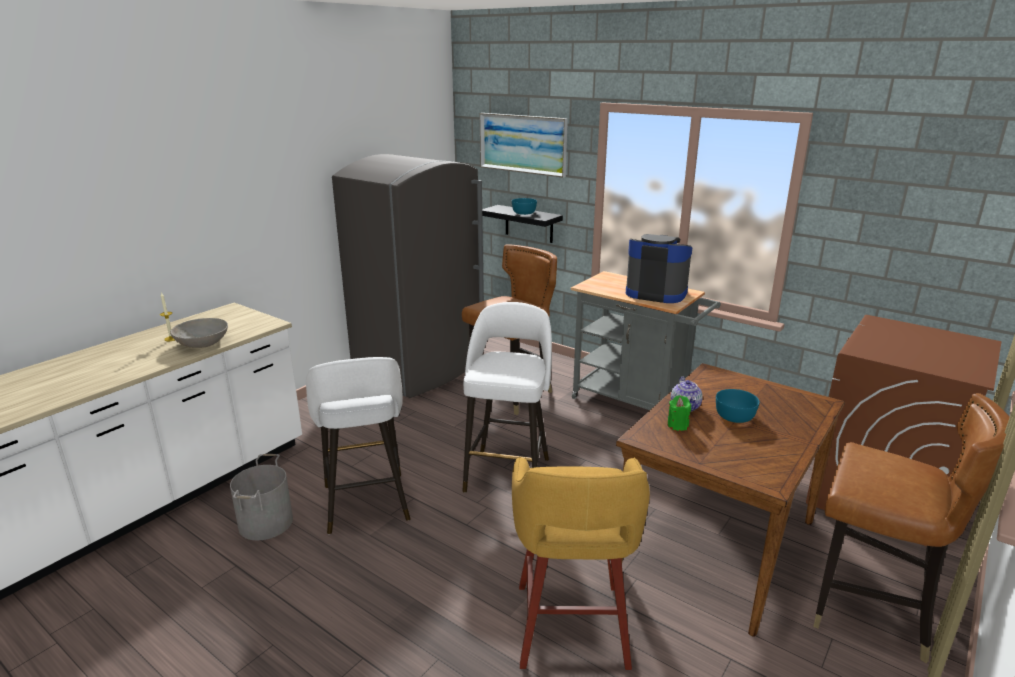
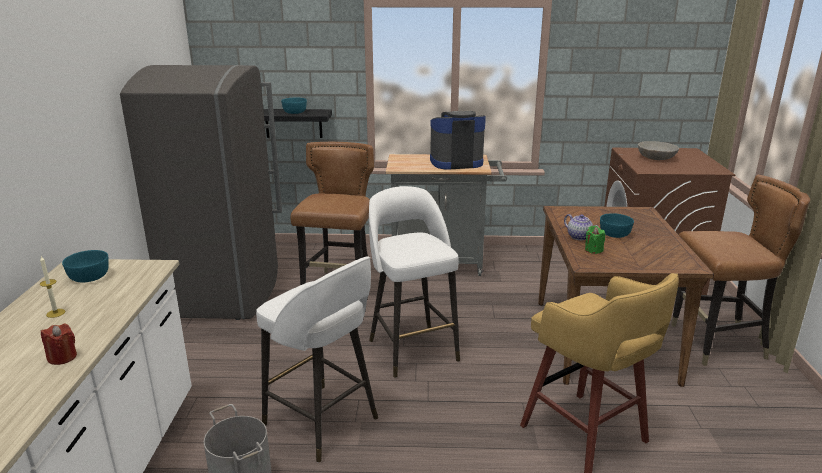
camera: 35 degrees left, 0 degrees up
grey bowl [170,318,228,348] -> grey bowl moved to [638,141,679,160]
picture [480,113,568,178] -> none
none -> red candle [41,323,77,365]
none -> turquoise bowl [62,250,109,282]

